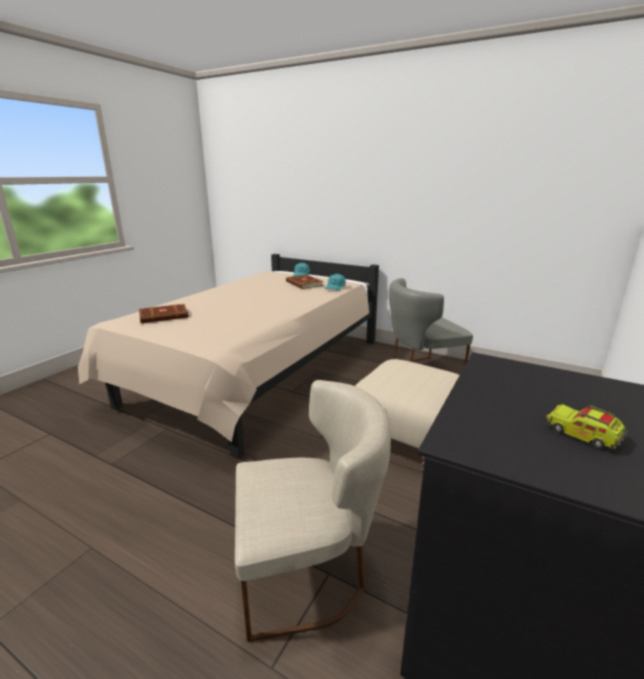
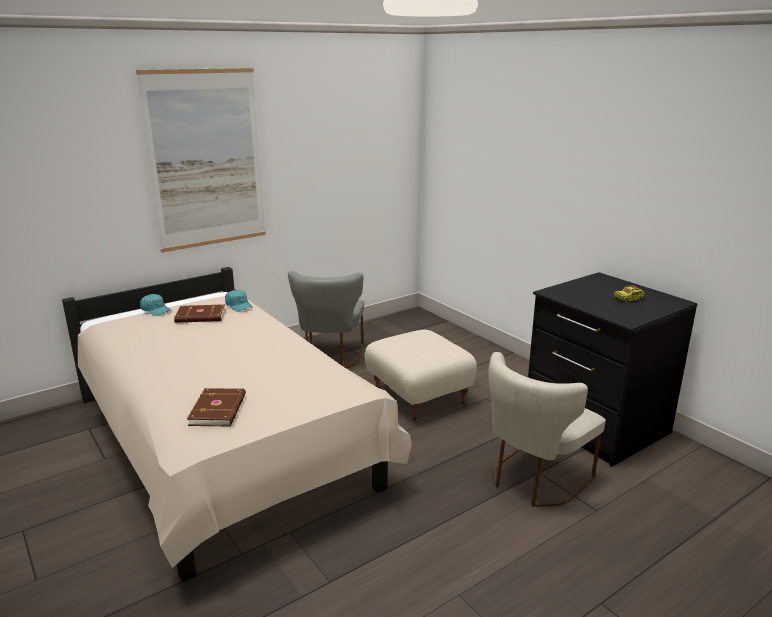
camera: 65 degrees left, 0 degrees up
beige chair [235,380,391,642] -> beige chair turned 150 degrees counterclockwise [488,352,606,507]
none -> picture [136,68,266,252]

